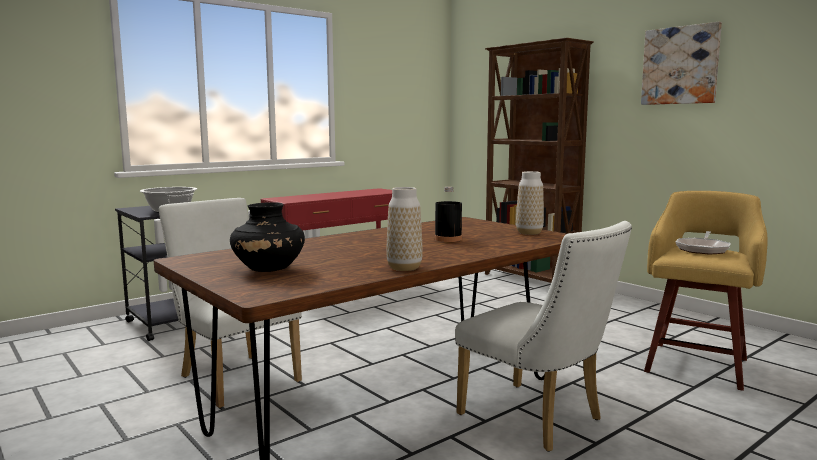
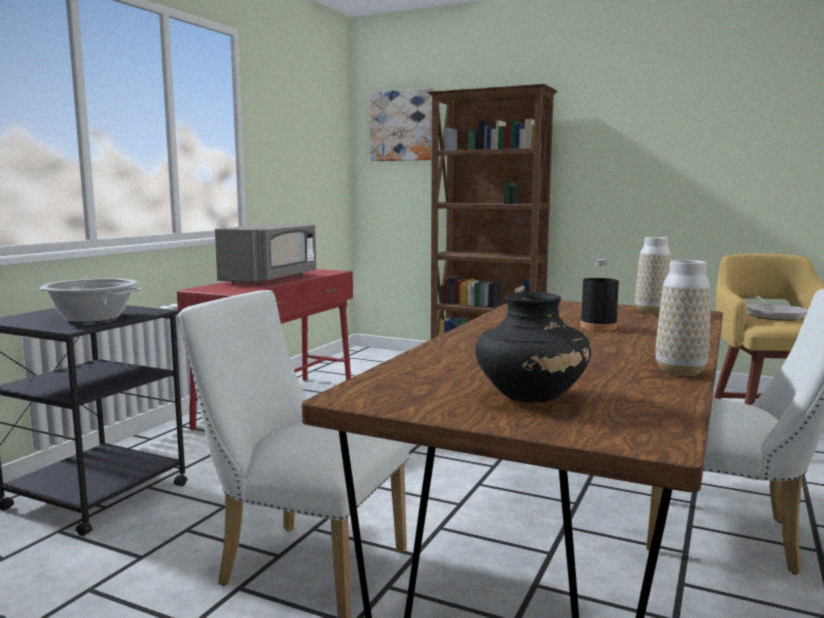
camera: 25 degrees left, 0 degrees up
picture [641,22,722,105] -> picture moved to [370,88,433,161]
none -> grey microwave [215,224,316,285]

